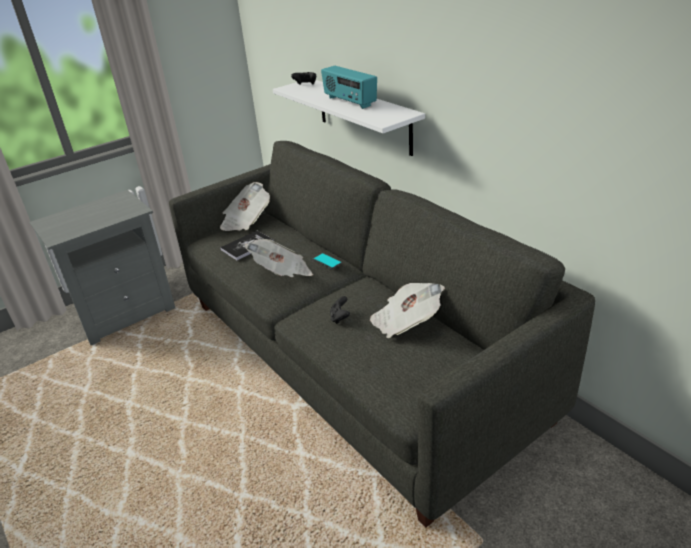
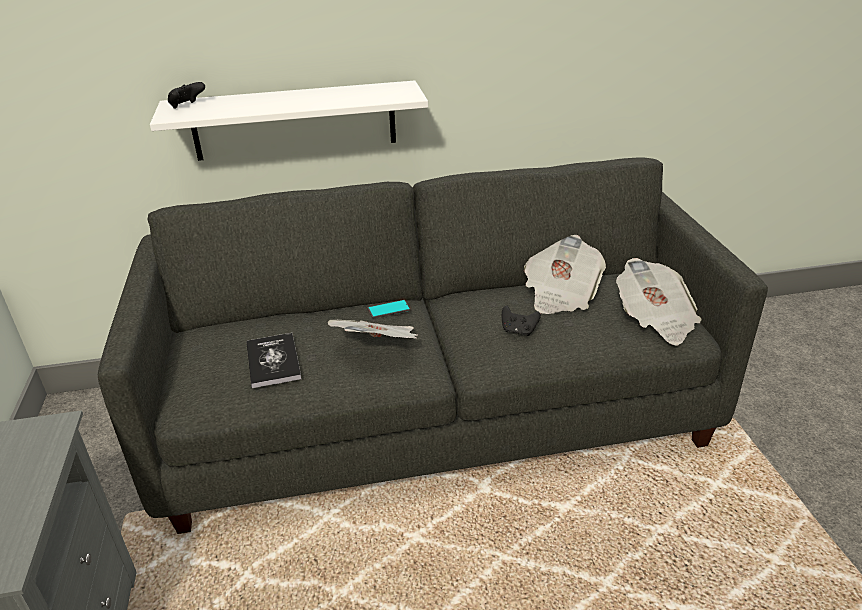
camera: 65 degrees left, 0 degrees up
newspaper [220,182,270,231] -> newspaper moved to [616,258,702,346]
radio [321,66,377,109] -> none

